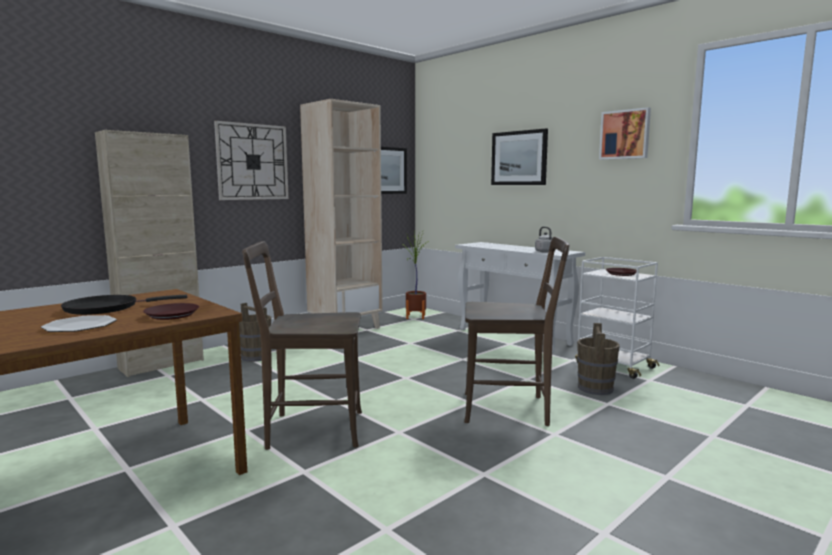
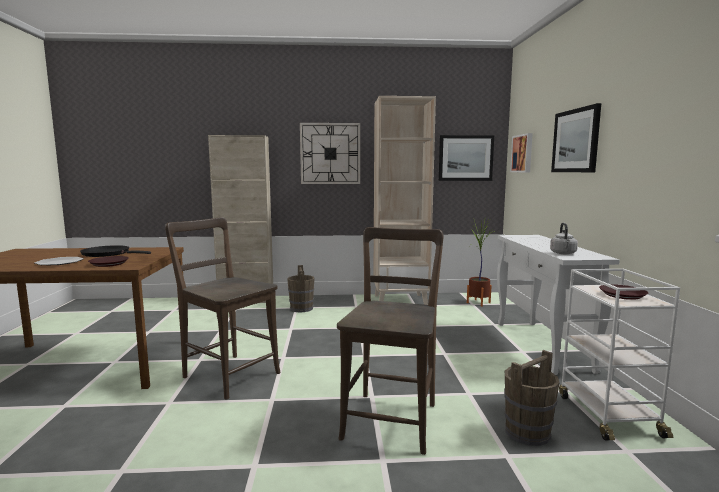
camera: 40 degrees right, 0 degrees up
brown chair [464,237,570,426] -> brown chair turned 120 degrees counterclockwise [337,227,444,455]
picture [599,107,651,160] -> picture moved to [510,133,533,172]

